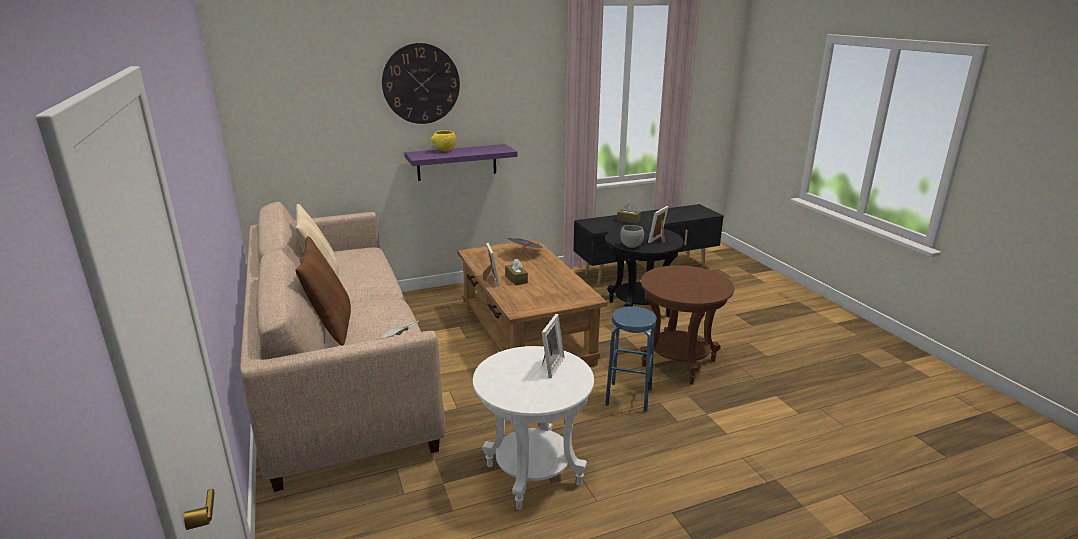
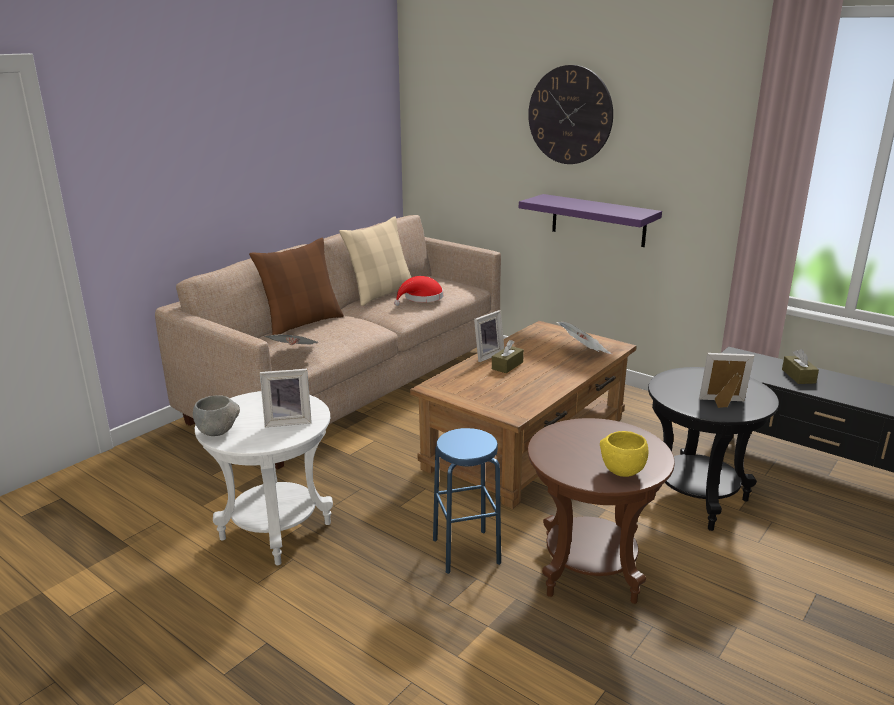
camera: 60 degrees right, 0 degrees up
yellow bowl [431,130,456,152] -> yellow bowl moved to [600,431,648,477]
grey bowl [620,225,644,248] -> grey bowl moved to [193,395,240,436]
none -> red hat [394,276,443,306]

